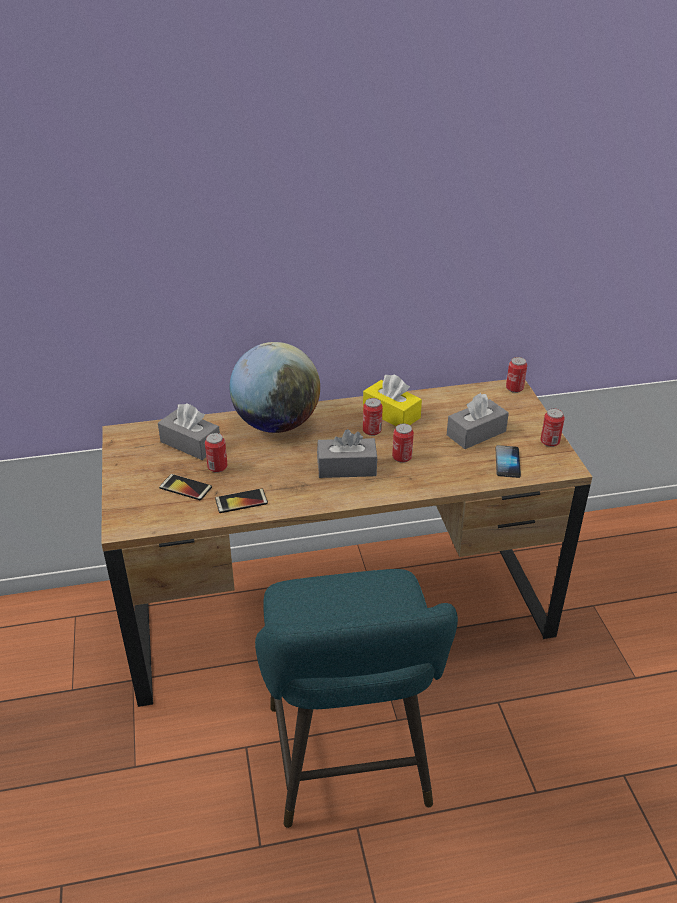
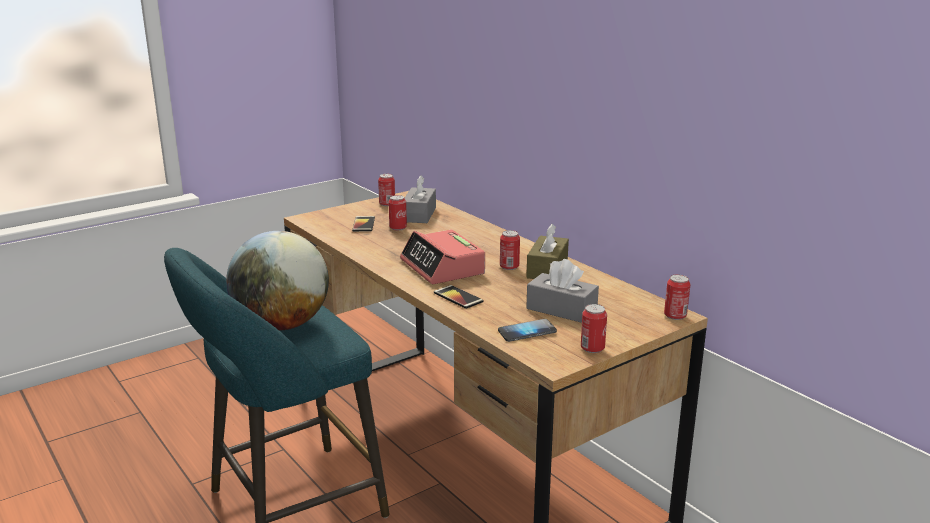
camera: 65 degrees right, 15 degrees down
phone [215,488,268,513] -> phone moved to [434,285,484,309]
globe [230,342,320,433] -> globe moved to [226,231,329,331]
grey tissue box [317,429,378,478] -> alarm clock [400,229,485,284]
yellow tissue box [363,374,422,426] -> brown tissue box [526,224,569,279]
can [392,423,414,463] -> can moved to [378,174,395,206]

